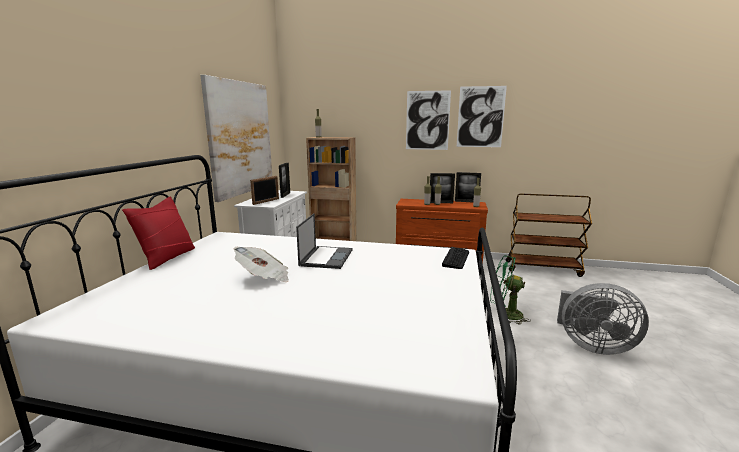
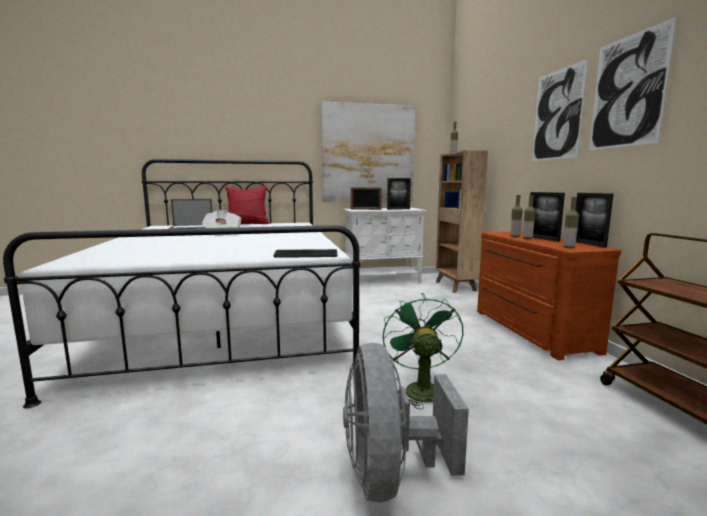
camera: 65 degrees right, 5 degrees down
laptop [296,213,352,269] -> laptop moved to [168,199,212,229]

